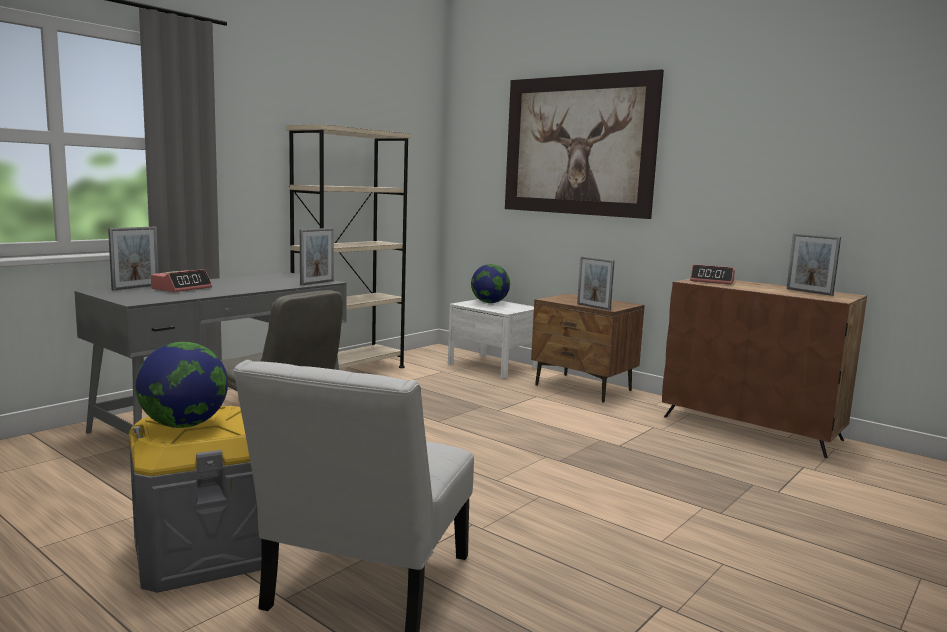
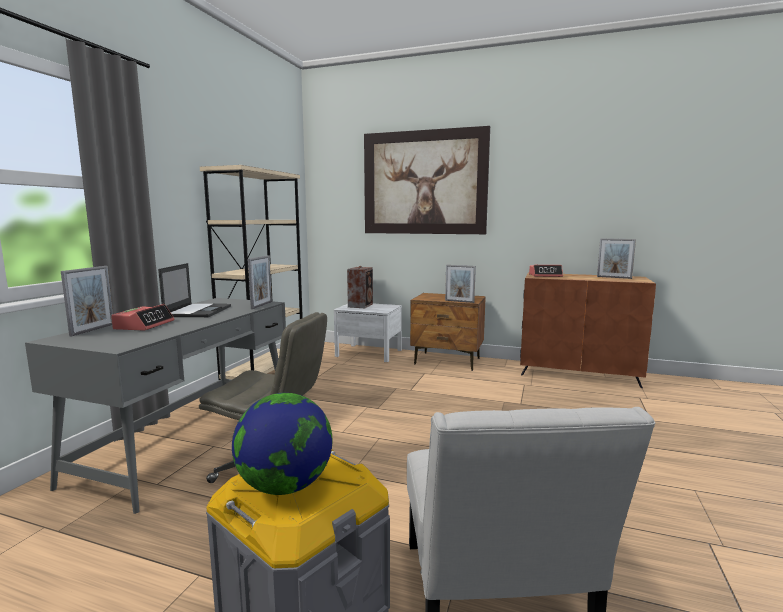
camera: 20 degrees left, 0 degrees up
globe [471,264,510,303] -> speaker [347,266,373,308]
none -> laptop [158,263,231,317]

